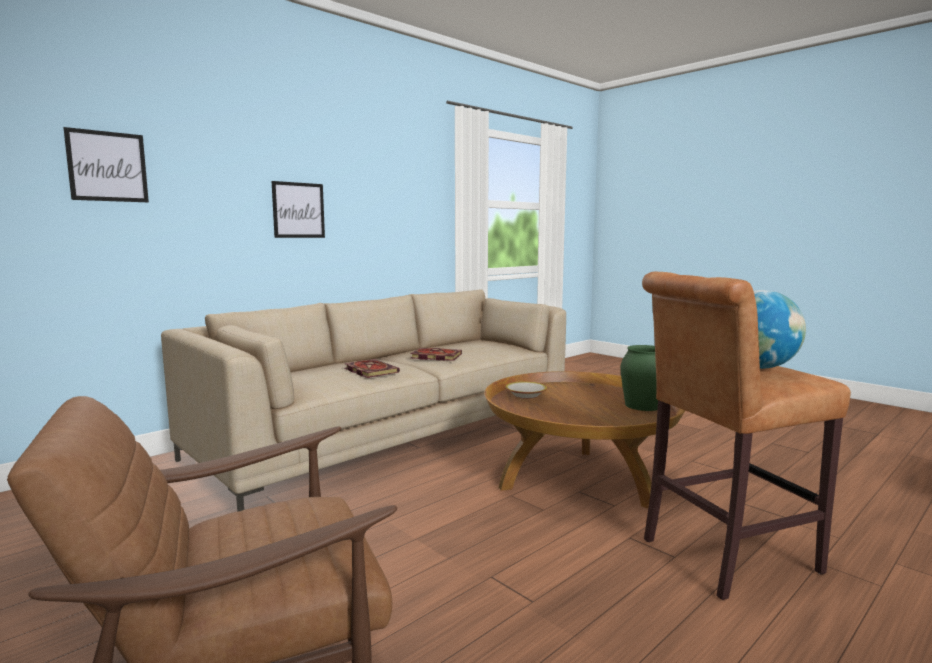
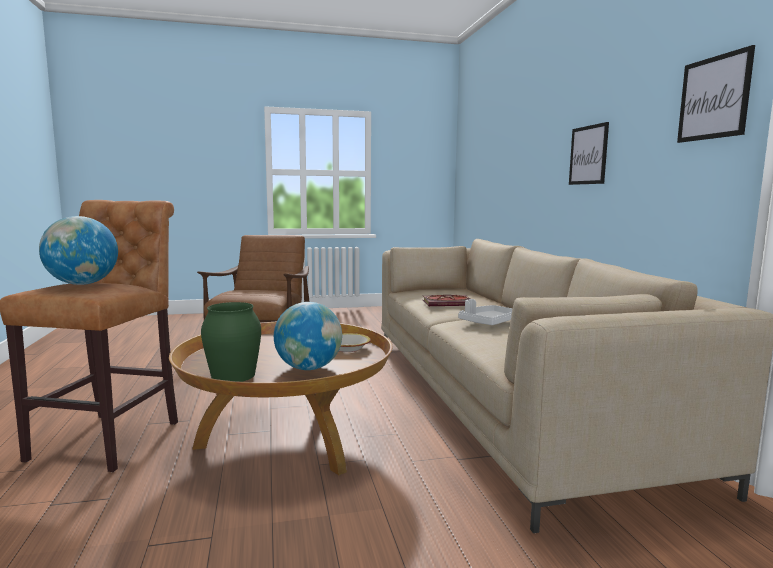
camera: 120 degrees right, 0 degrees up
picture [63,127,149,202] -> picture moved to [677,45,755,143]
book [410,348,462,361] -> grey tray [458,299,513,325]
none -> globe [274,302,342,370]

